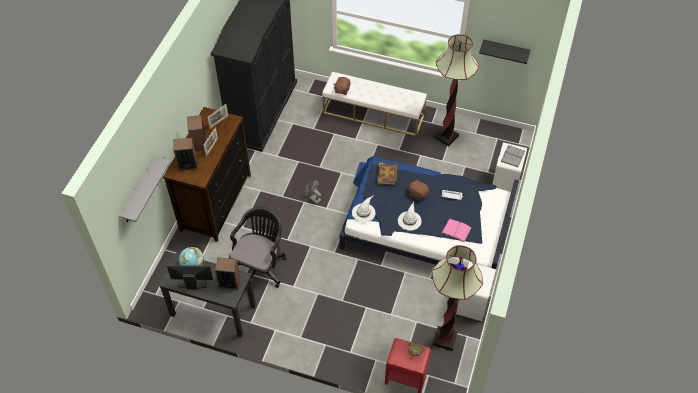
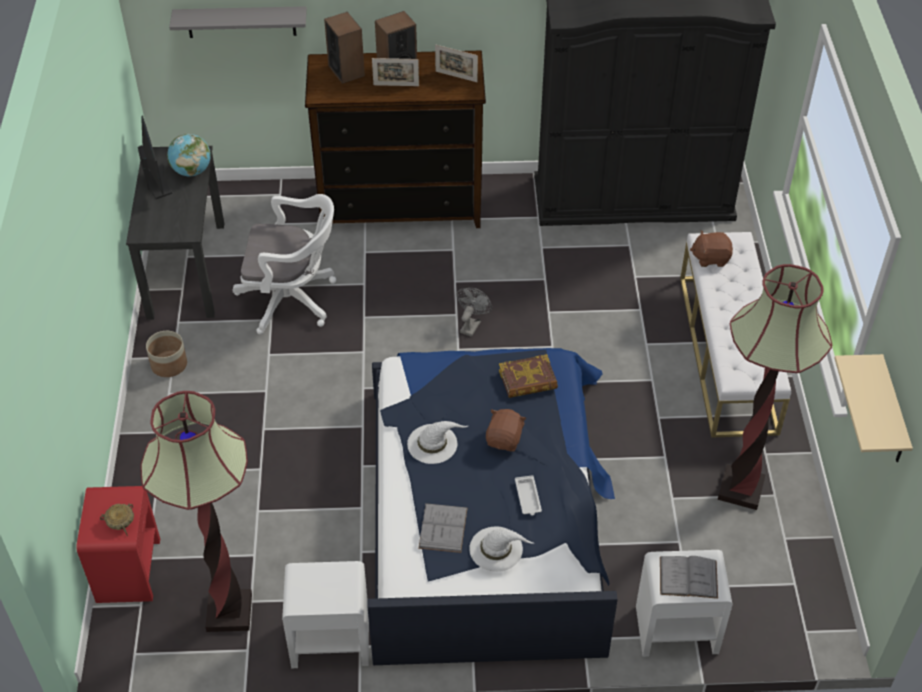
camera: 70 degrees right, 5 degrees down
speaker [215,258,240,290] -> none
black office chair [229,207,286,291] -> white office chair [233,194,336,334]
white hat [352,196,375,222] -> white hat moved to [469,527,534,572]
pink book [442,219,471,242] -> grey book [418,503,468,553]
black shelf [479,39,531,64] -> beige shelf [834,354,913,462]
none -> planter [146,331,187,377]

